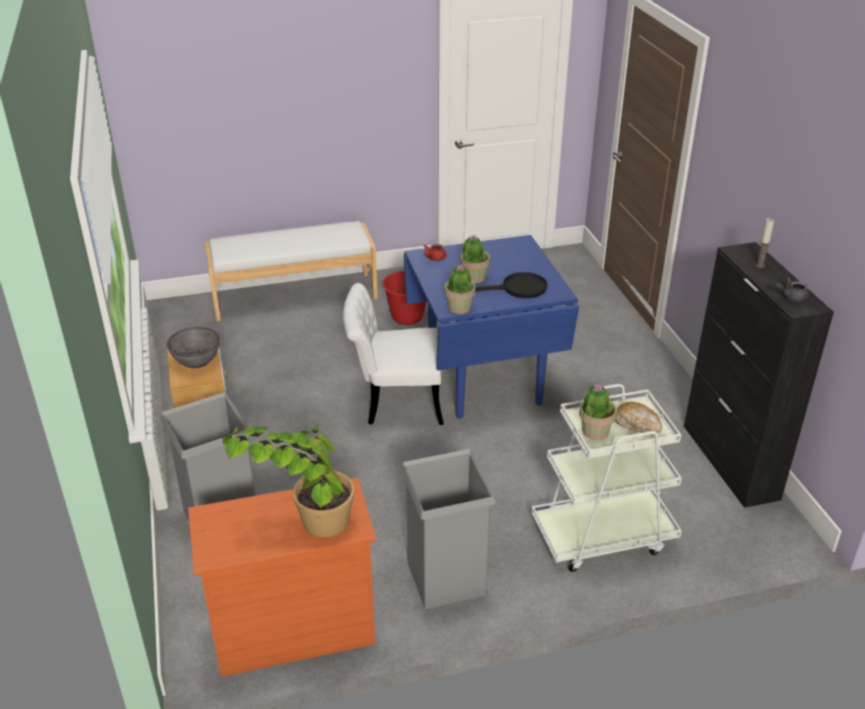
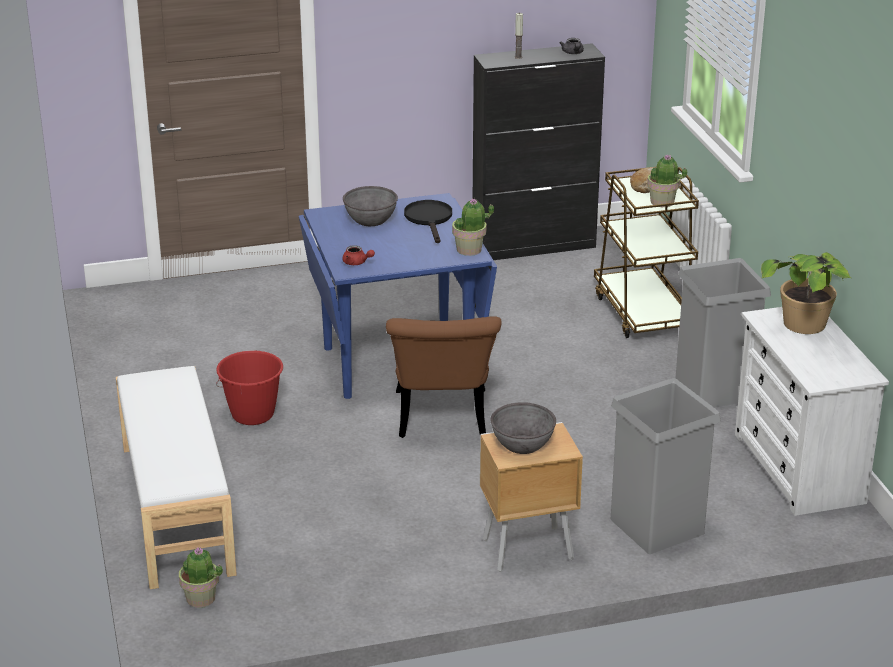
camera: 90 degrees left, 5 degrees down
orange dresser [188,478,376,677] -> white dresser [735,307,889,516]
white chair [343,283,444,425] -> brown chair [386,317,502,438]
potted plant [460,235,490,283] -> potted plant moved to [179,547,223,608]
white cart [531,384,682,572] -> brown cart [594,167,699,338]
none -> grey bowl [343,186,398,226]

